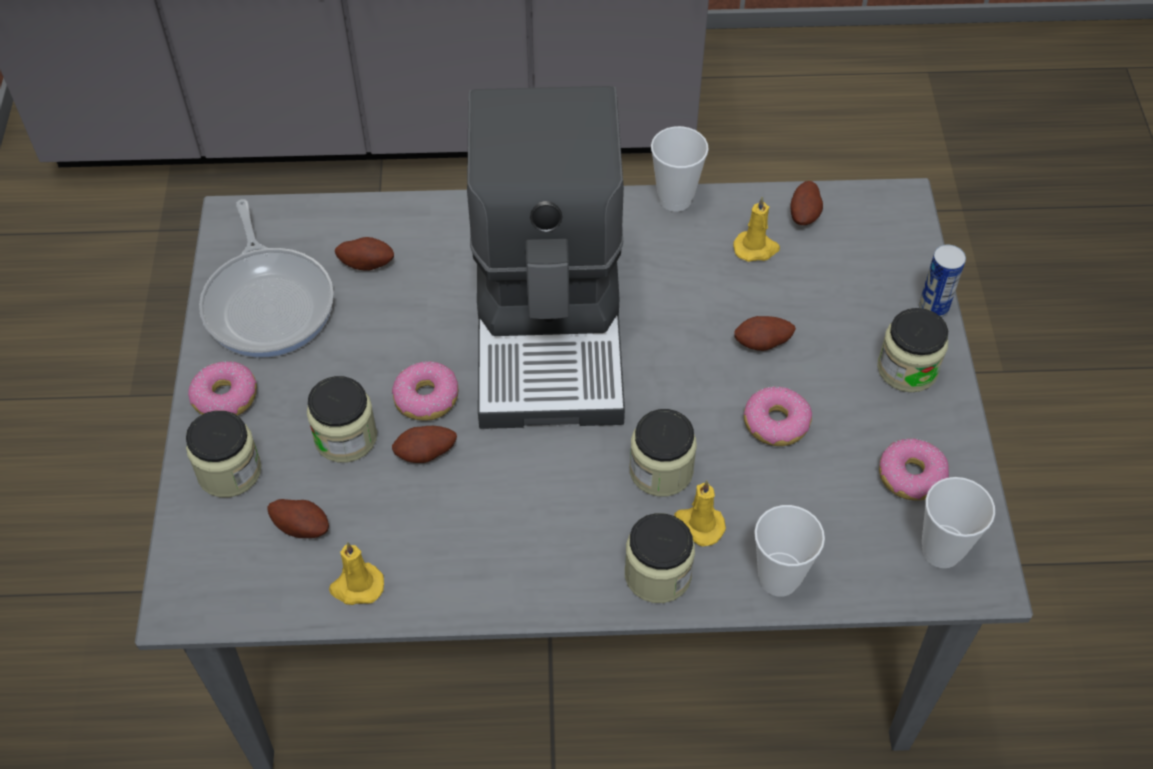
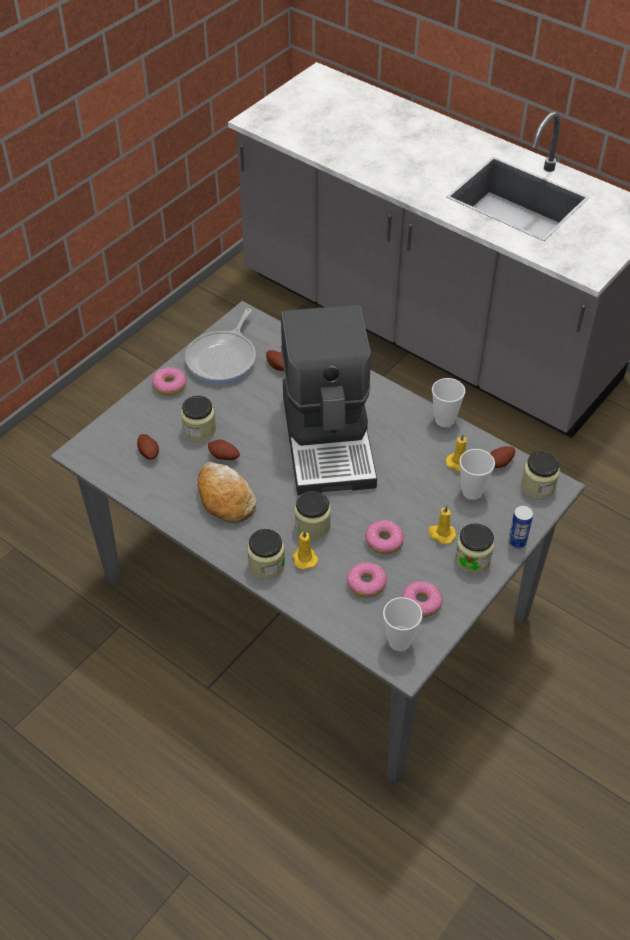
camera: 40 degrees right, 5 degrees down
jar [186,410,261,497] -> jar moved to [521,451,560,499]
yellow candle [329,542,384,605] -> yellow candle moved to [428,505,456,544]
donut [392,361,458,421] -> donut moved to [347,562,387,597]
coffee machine [467,86,625,429] -> coffee machine turned 45 degrees counterclockwise [281,305,377,496]
potato [734,316,796,351] -> none
cup [754,505,825,597] -> cup moved to [460,449,495,500]
none -> bread [198,462,256,523]

